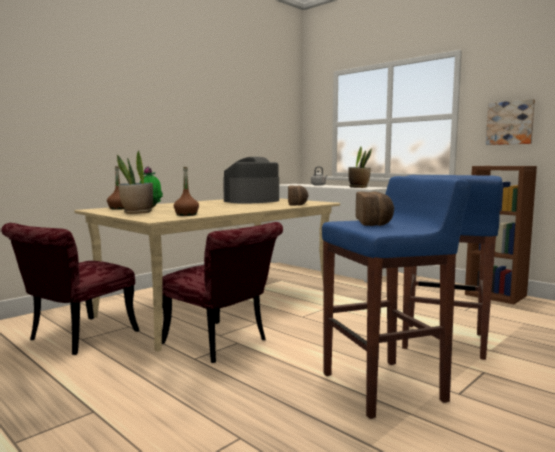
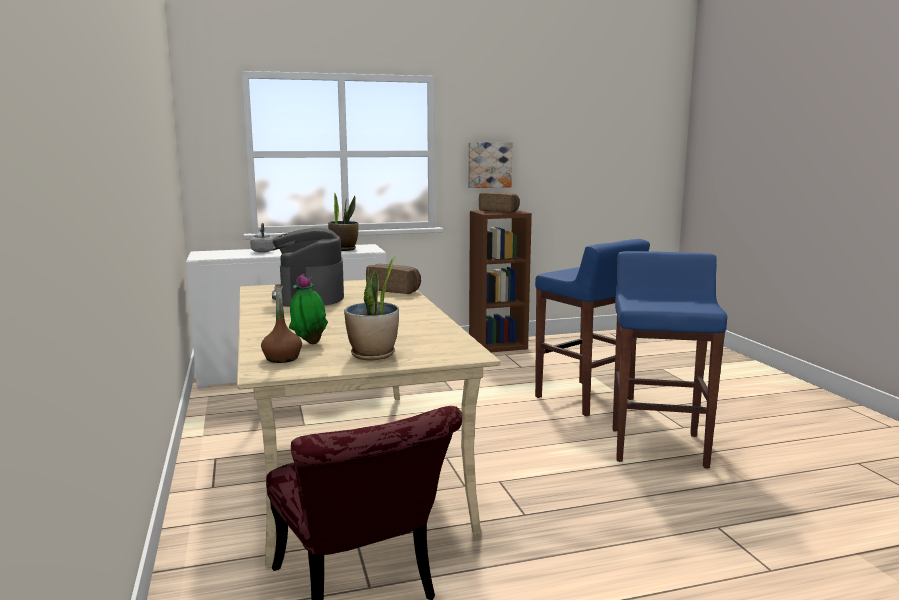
camera: 60 degrees left, 5 degrees up
red chair [162,222,283,363] -> none
brown bottle [174,167,199,216] -> none
bread [356,192,394,226] -> bread moved to [479,192,520,213]

